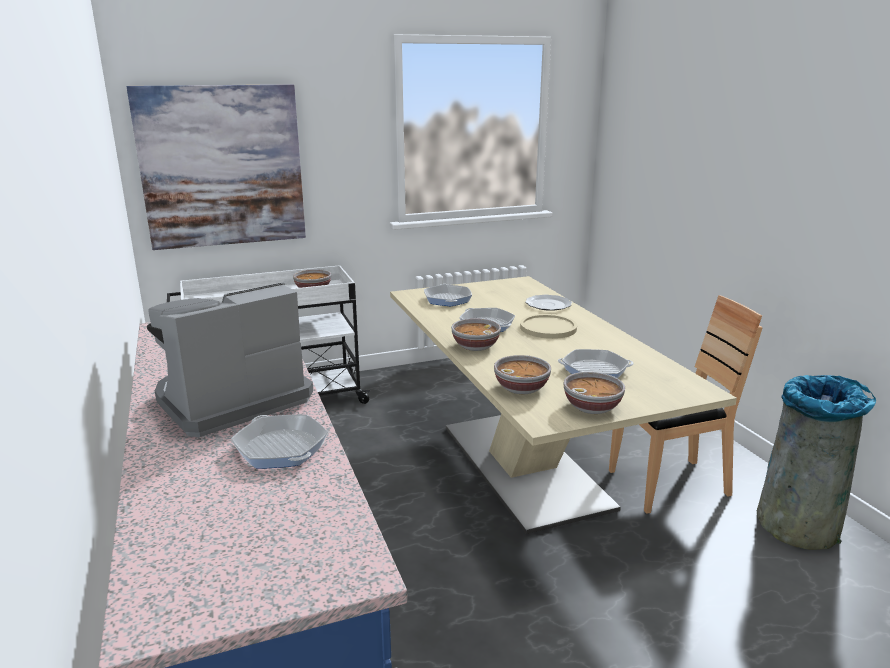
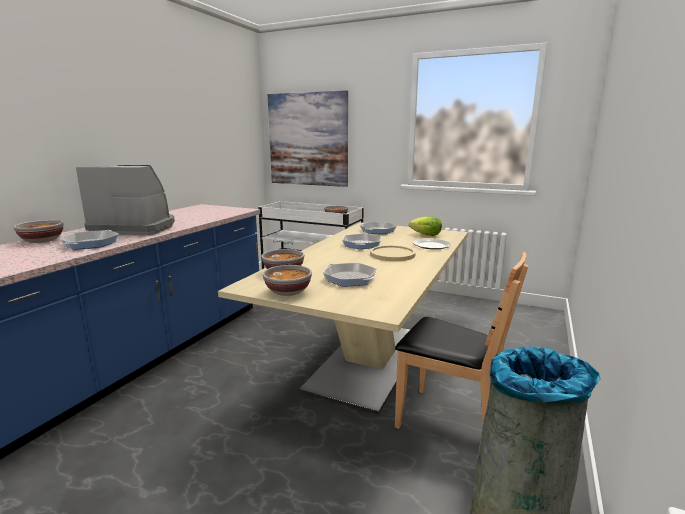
camera: 45 degrees right, 5 degrees down
bowl [451,318,501,351] -> bowl moved to [14,220,64,243]
none -> lettuce [409,216,442,236]

